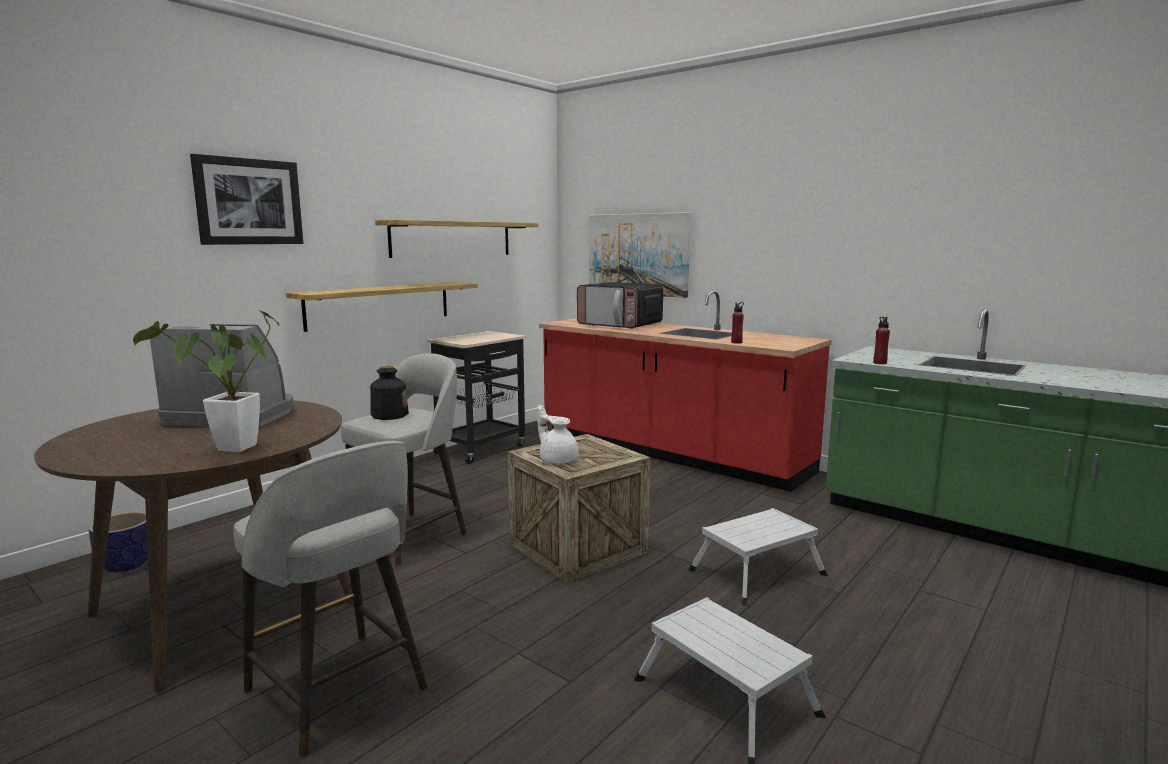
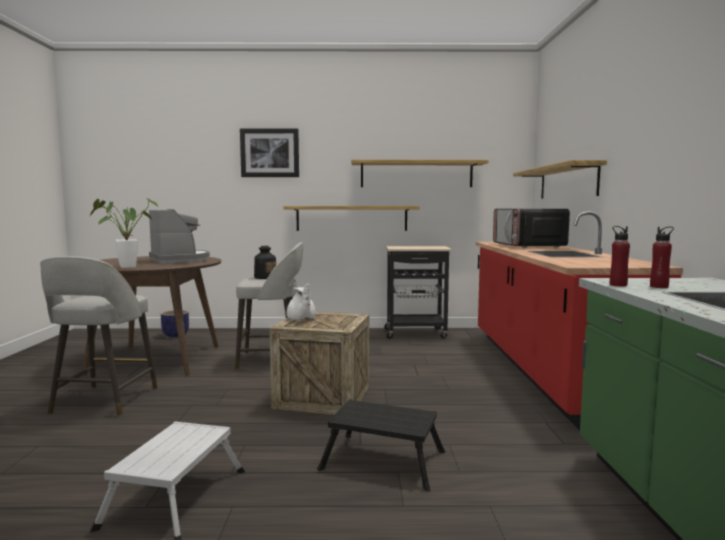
camera: 50 degrees right, 5 degrees down
white teapot [538,405,578,464] -> white teapot turned 150 degrees clockwise [287,284,316,321]
picture [589,212,691,298] -> shelf [513,160,607,199]
white step ladder [688,508,828,606] -> black step ladder [317,399,445,492]
red bottle [731,302,744,344] -> red bottle moved to [650,227,674,288]

